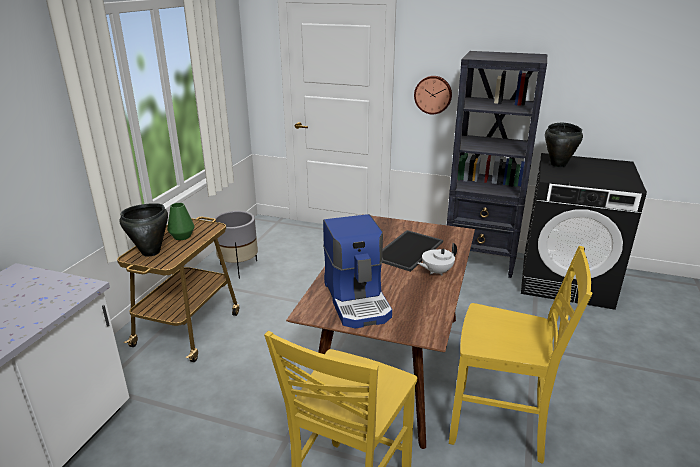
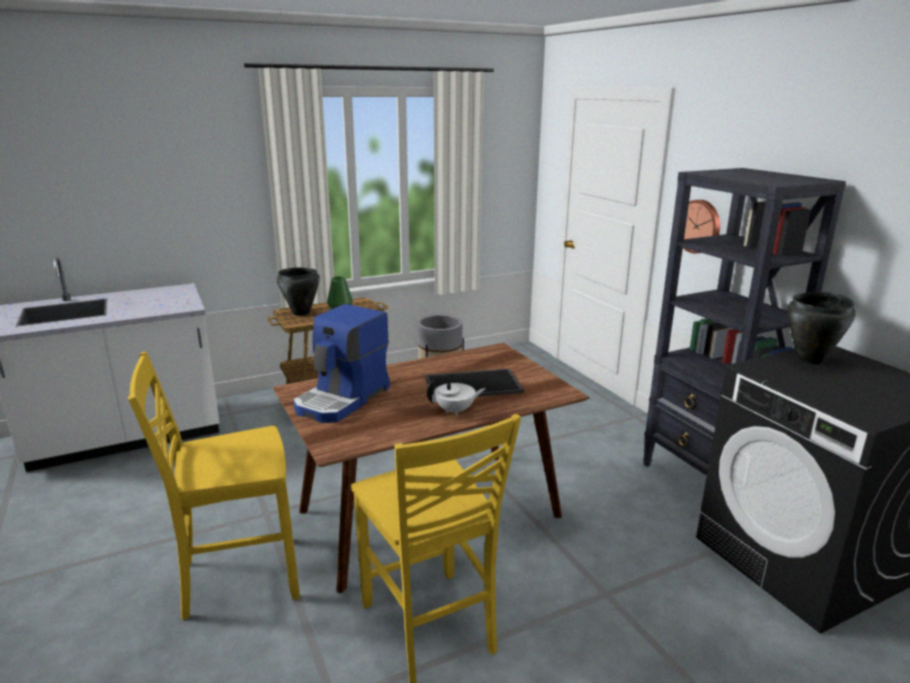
camera: 45 degrees right, 5 degrees down
white teapot [418,243,457,275] -> white teapot turned 150 degrees clockwise [426,381,486,416]

